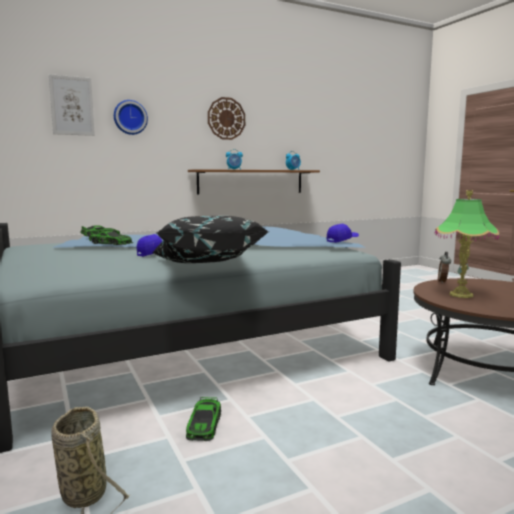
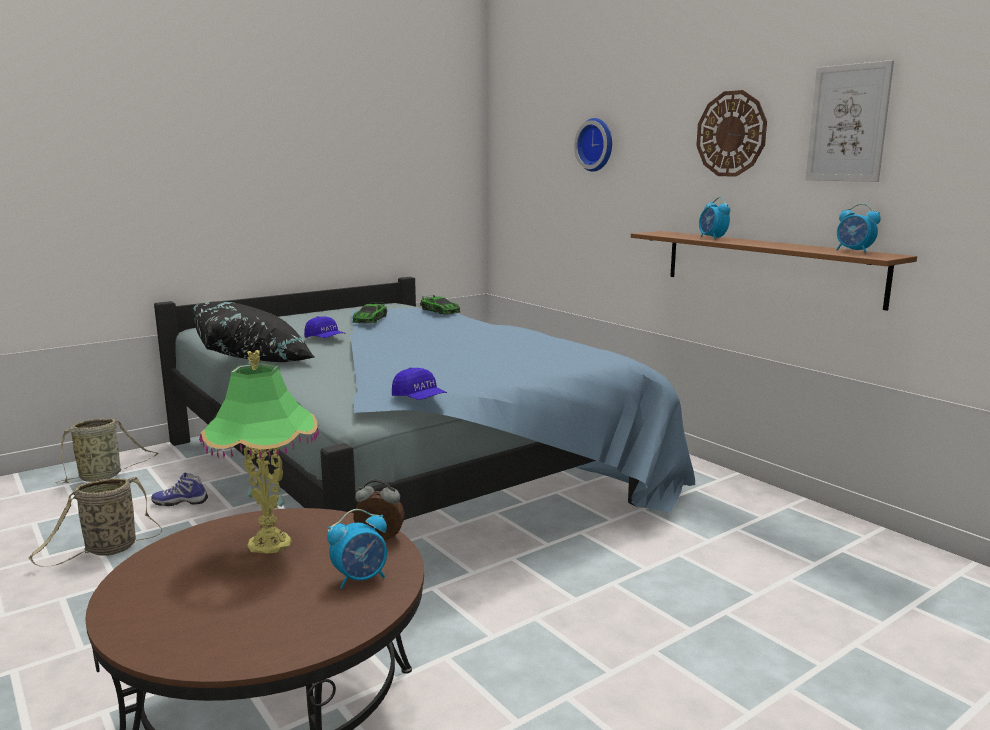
camera: 80 degrees right, 5 degrees up
picture [49,74,95,136] -> picture moved to [805,60,894,182]
toy car [186,397,221,441] -> shoe [151,473,208,506]
none -> basket [28,477,162,567]
none -> alarm clock [327,509,387,589]

